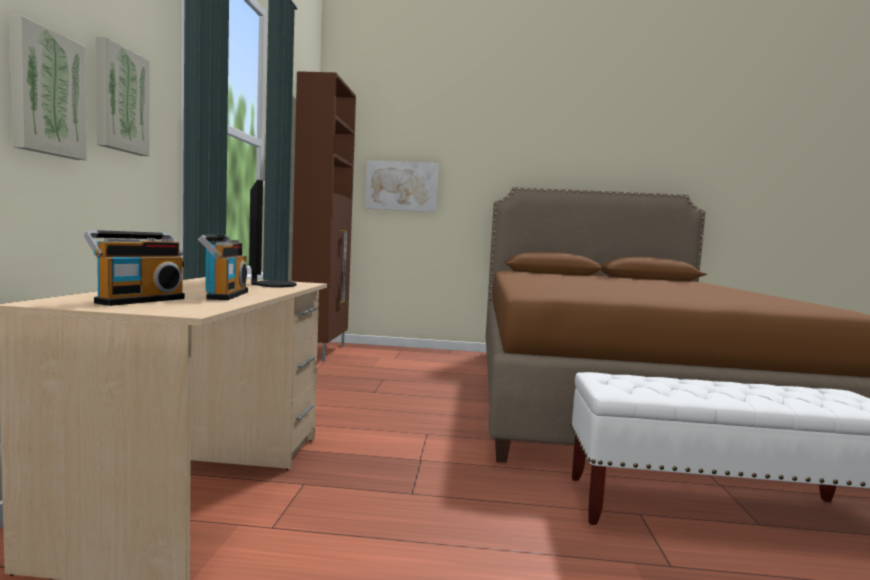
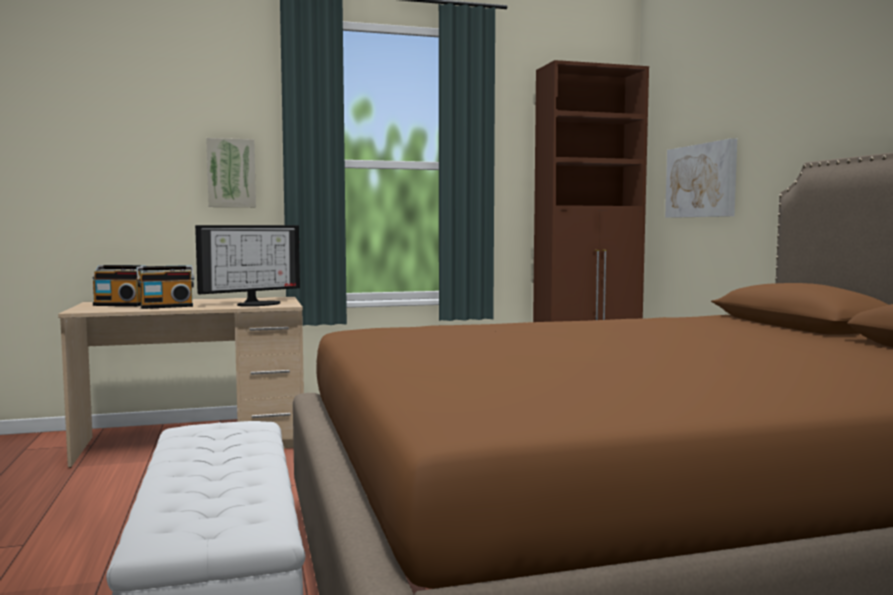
camera: 70 degrees right, 0 degrees up
picture [10,15,87,160] -> none

